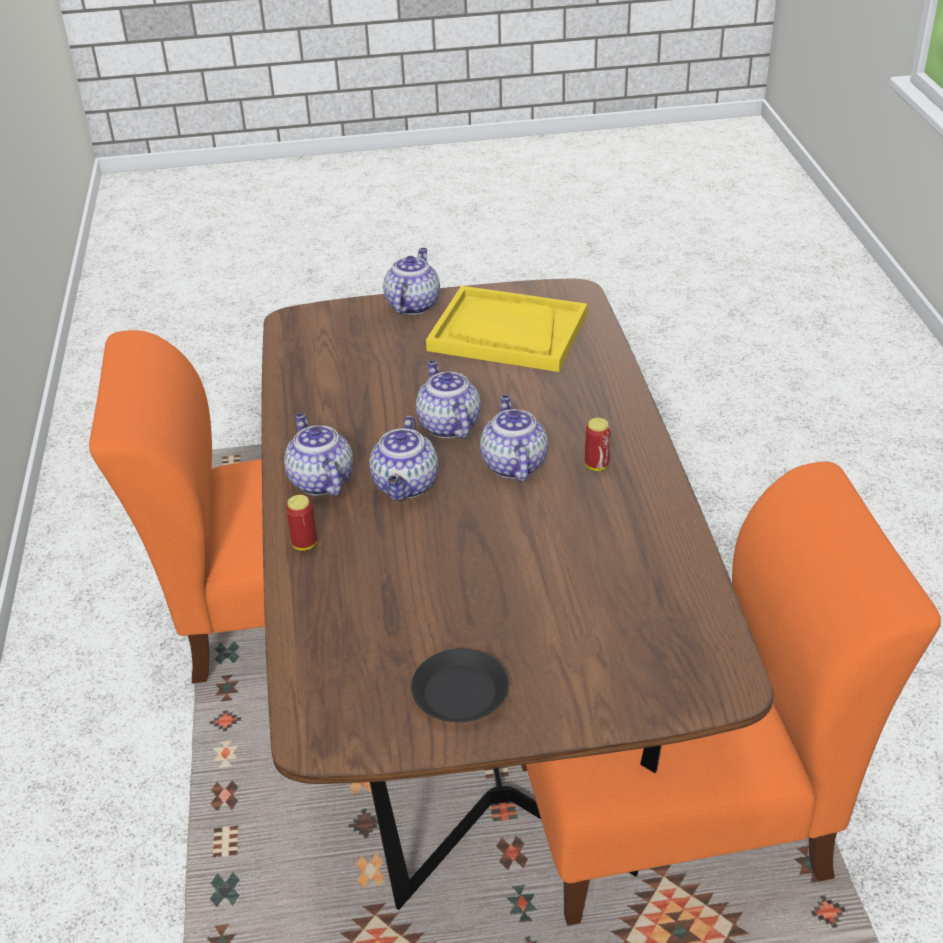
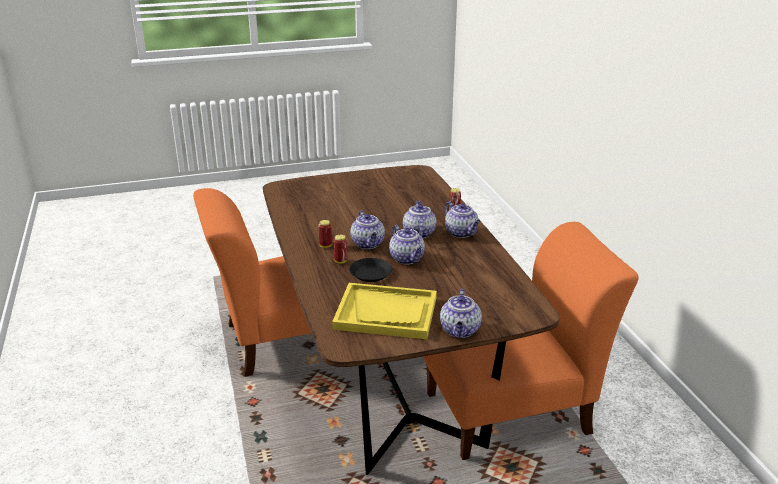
camera: 170 degrees right, 10 degrees down
black plate [411,649,508,722] -> black plate moved to [349,258,393,282]
none -> can [334,235,347,264]

